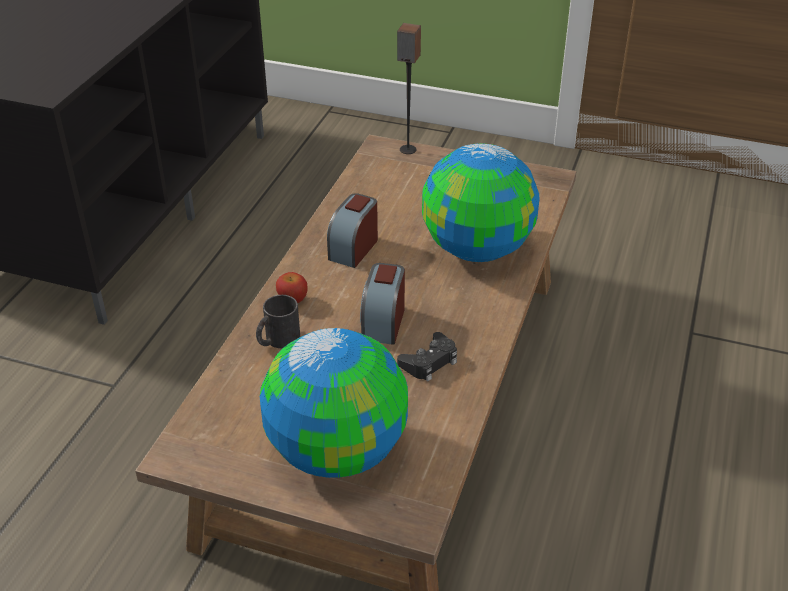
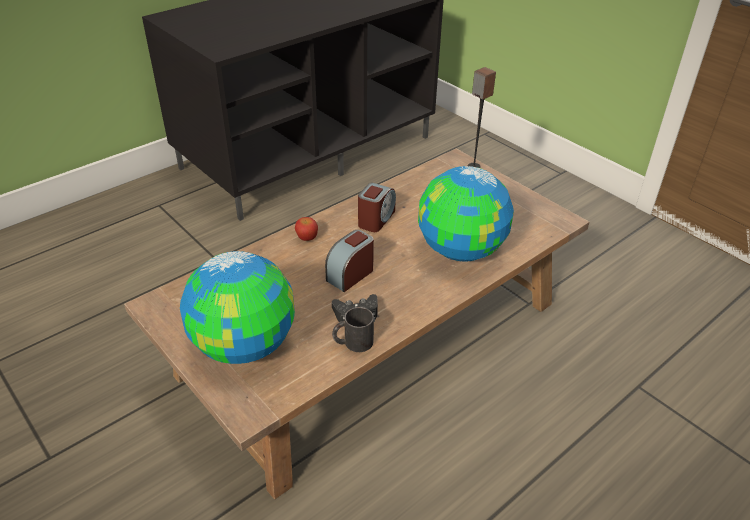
camera: 30 degrees right, 0 degrees up
black mug [256,295,300,348] -> black mug moved to [332,307,374,352]
alarm clock [327,193,378,268] -> alarm clock turned 150 degrees clockwise [358,183,396,232]

